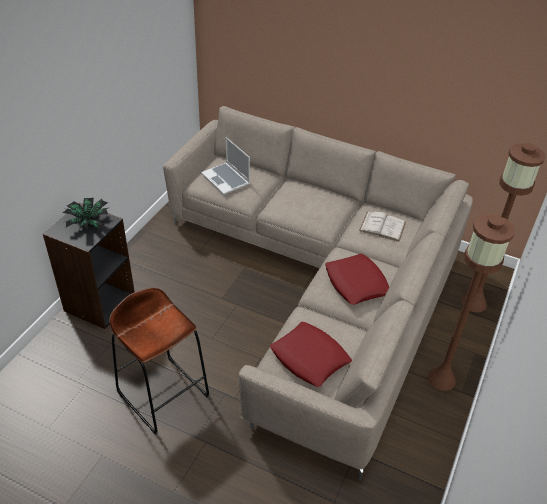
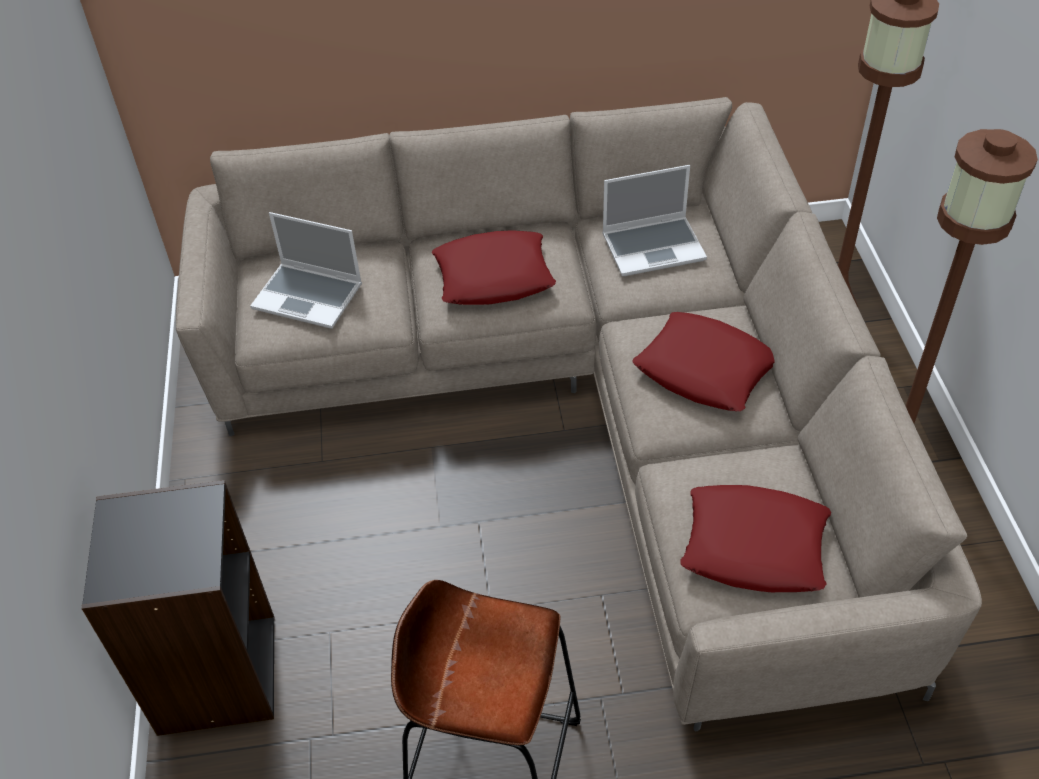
camera: 30 degrees left, 5 degrees up
potted plant [63,198,108,231] -> none
white book [359,211,406,242] -> laptop [602,165,707,276]
none -> red pillow [432,230,556,305]

